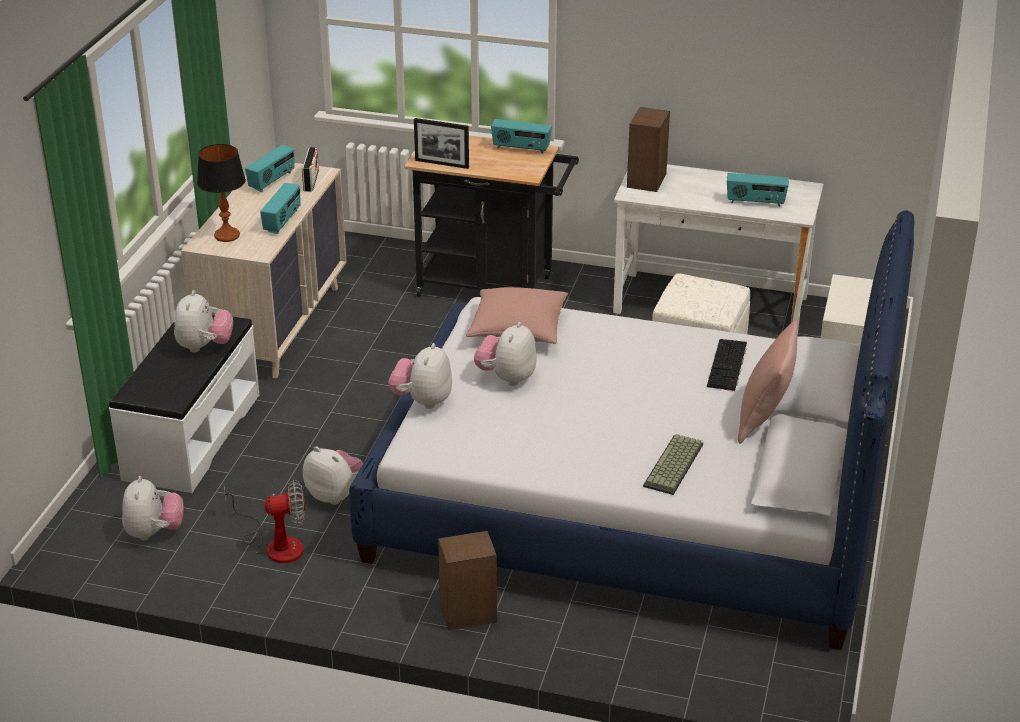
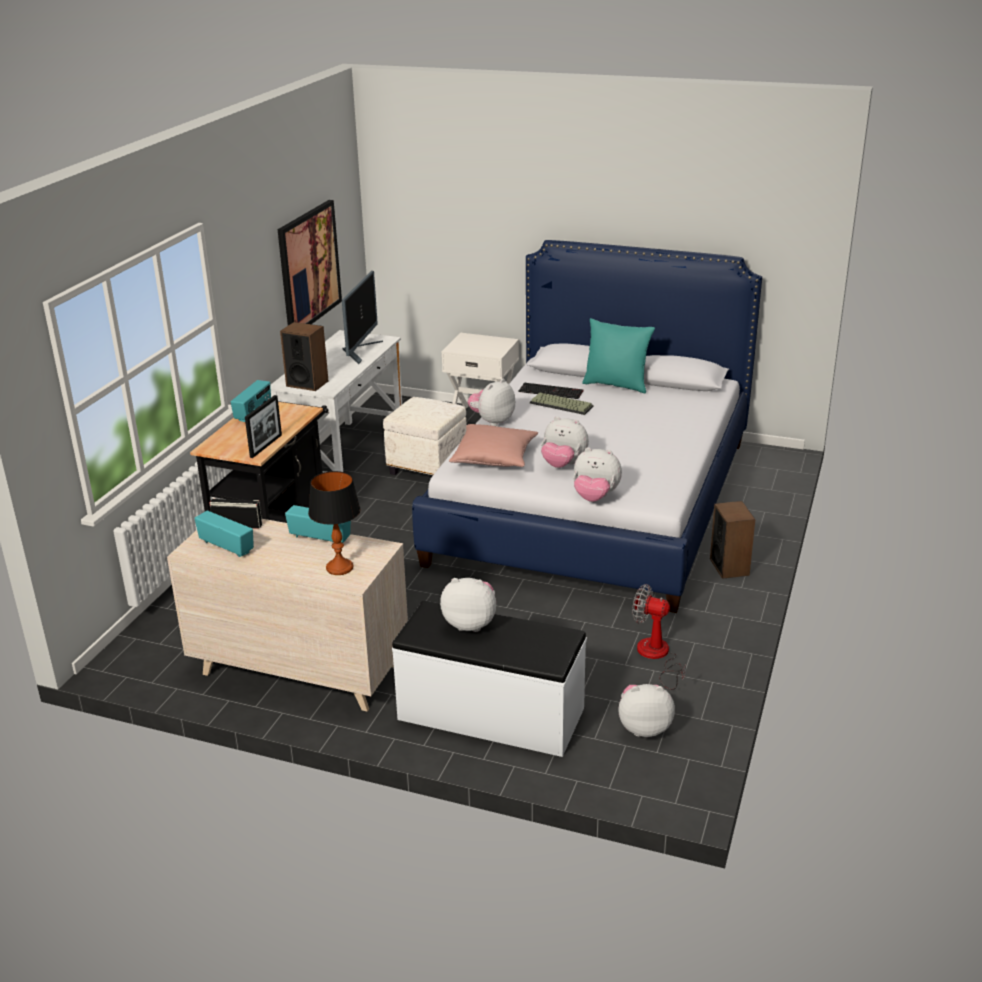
camera: 85 degrees left, 5 degrees down
fan [224,480,305,563] -> fan turned 60 degrees counterclockwise [632,584,686,690]
plush toy [303,447,363,505] -> plush toy moved to [467,379,515,426]
keyboard [643,434,703,495] -> keyboard moved to [530,393,594,415]
radio [727,173,789,207] -> monitor [342,271,383,364]
pink pillow [738,319,798,444] -> turquoise pillow [582,318,655,393]
none -> picture [278,200,342,325]

